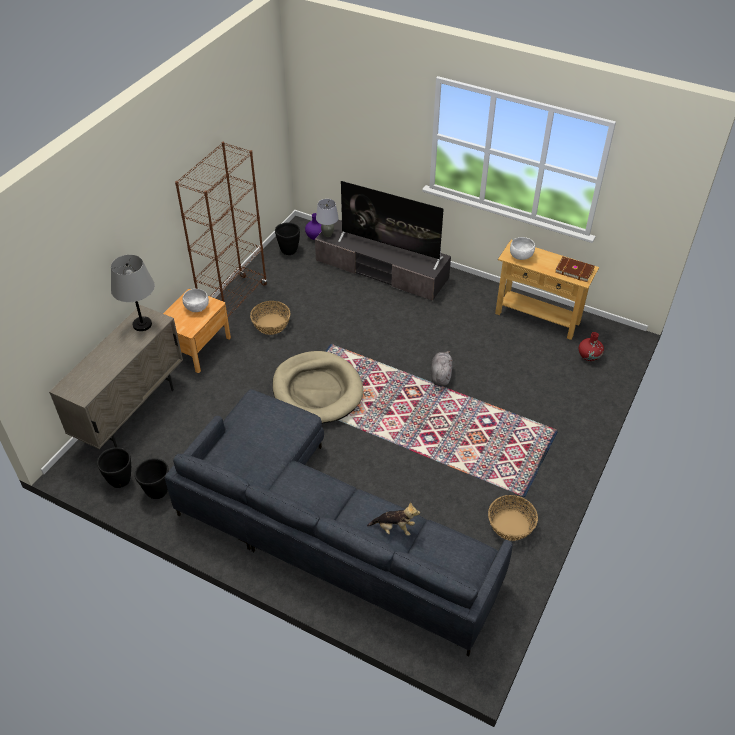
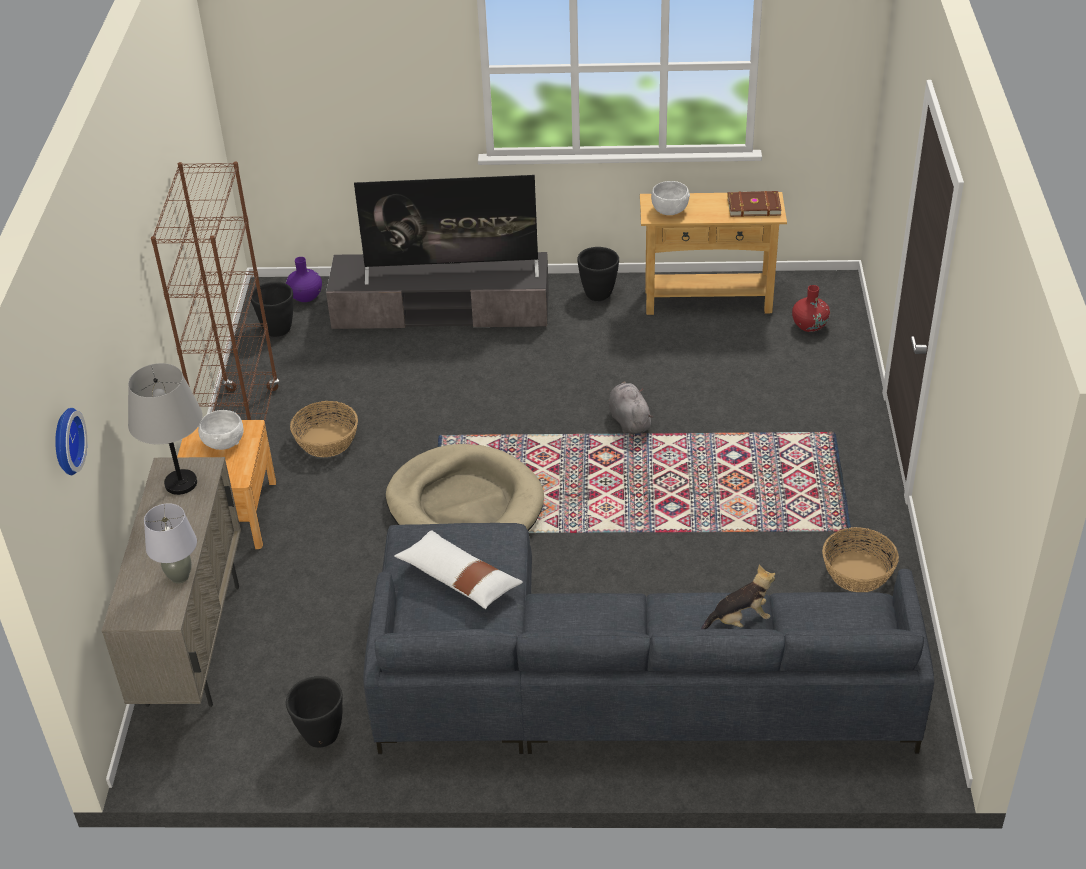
camera: 25 degrees left, 5 degrees down
black planter [97,447,131,488] -> black planter moved to [577,247,619,301]
grey table lamp [316,199,339,237] -> grey table lamp moved to [144,503,197,583]
none -> wall clock [55,408,87,475]
none -> white pillow [394,530,523,609]

